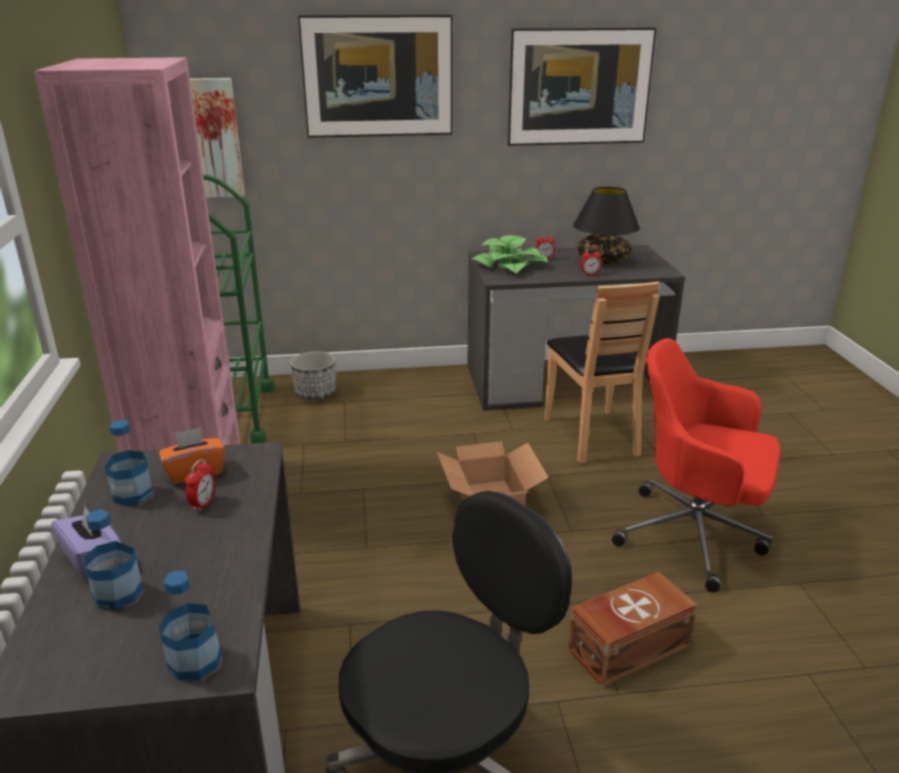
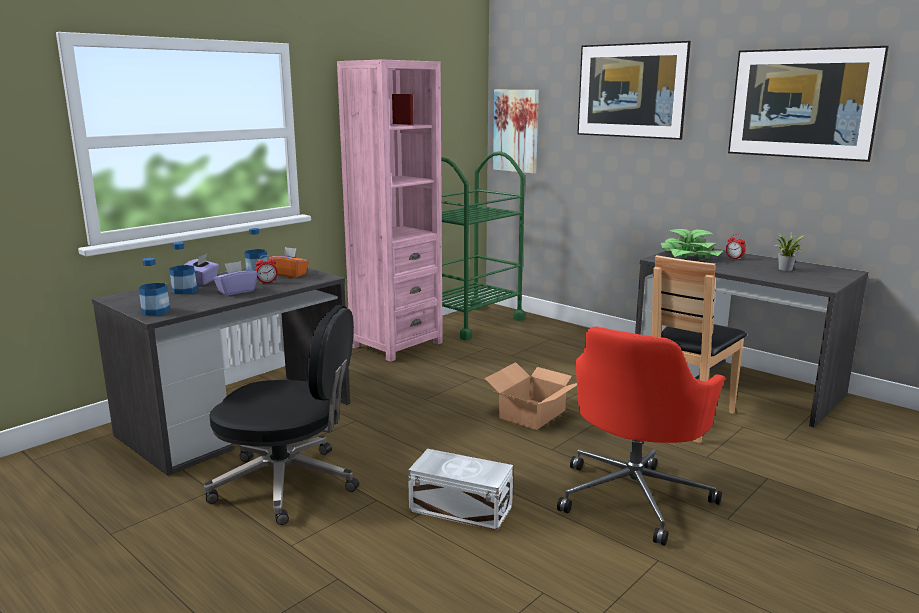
camera: 50 degrees right, 10 degrees down
planter [290,351,336,400] -> none
brown storage box [568,572,697,688] -> white storage box [408,449,513,531]
black table lamp [573,187,640,264] -> potted plant [771,231,805,271]
alarm clock [580,248,601,276] -> none
red office chair [612,338,780,593] -> red office chair turned 135 degrees counterclockwise [557,326,725,546]
none -> purple tissue box [213,261,258,296]

